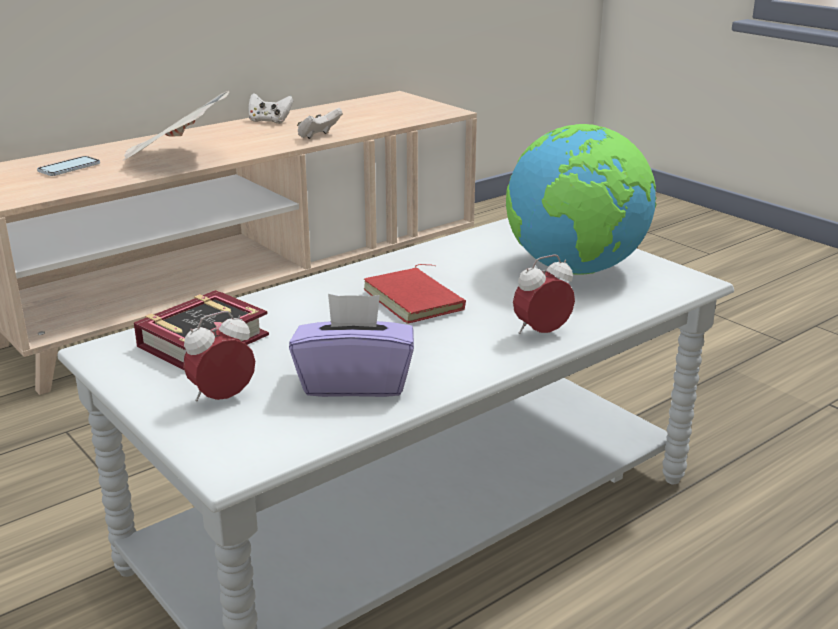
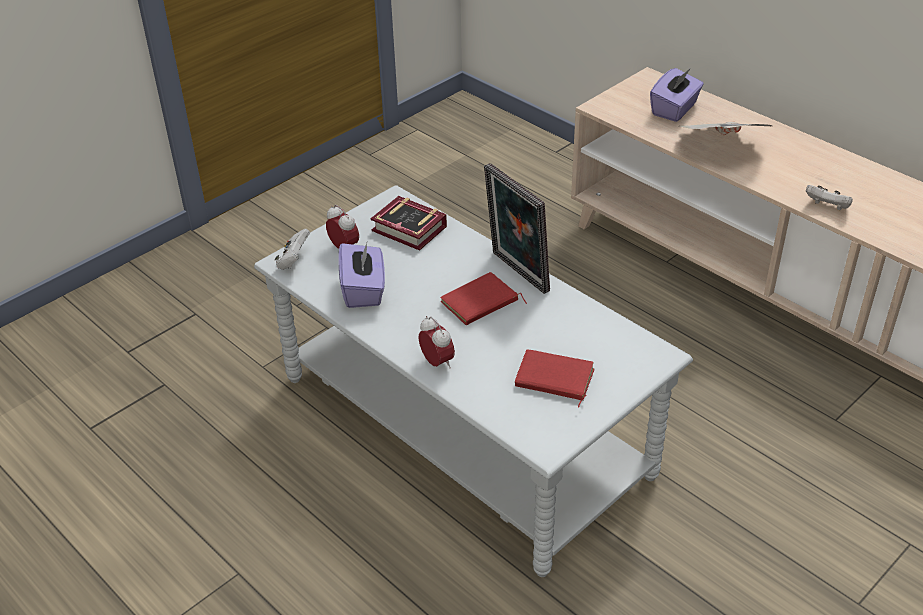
camera: 85 degrees right, 15 degrees up
phone [37,156,100,176] -> purple tissue box [650,68,704,122]
white game controller [248,93,293,124] -> white game controller moved to [275,229,310,270]
globe [506,124,657,275] -> red book [515,350,594,407]
none -> picture frame [484,163,550,294]

